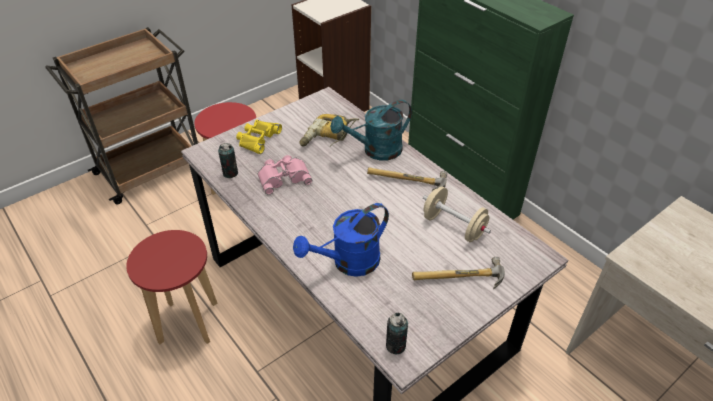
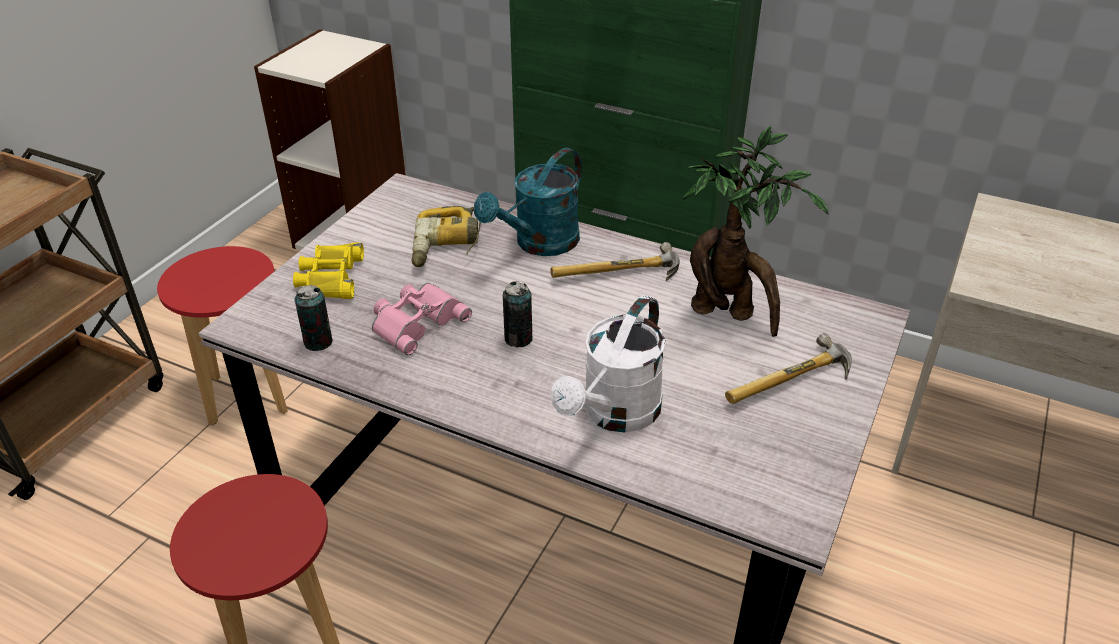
camera: 25 degrees left, 5 degrees down
blue watering can [293,203,389,277] -> white watering can [550,295,665,433]
can [386,313,408,354] -> can moved to [503,281,533,347]
beige dumbbell [423,186,491,242] -> potted plant [683,125,829,337]

